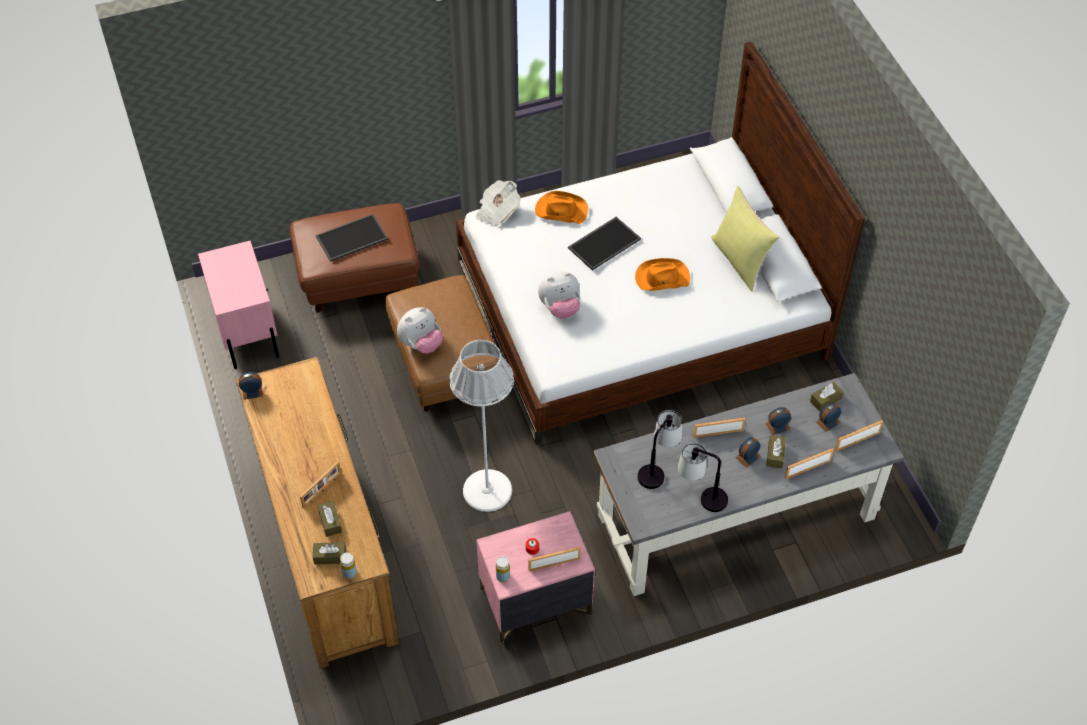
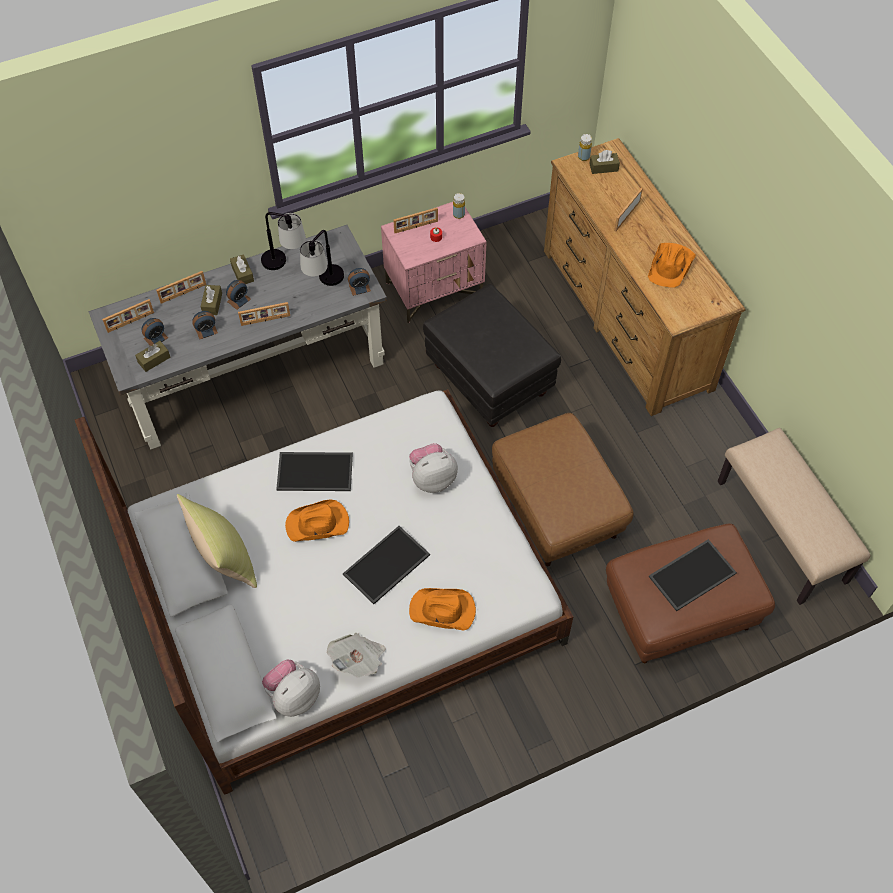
camera: 175 degrees right, 5 degrees up
pink nightstand [198,241,279,369] -> beige bench [718,428,871,605]
alarm clock [238,372,263,400] -> alarm clock moved to [348,268,371,296]
brown tissue box [317,501,342,537] -> brown tissue box moved to [230,254,254,284]
plush toy [397,307,443,354] -> plush toy moved to [262,659,320,717]
white floor lamp [449,340,514,512] -> black ottoman [423,284,561,427]
newspaper [476,180,521,226] -> newspaper moved to [327,633,386,678]
none -> tray [276,452,353,491]
none -> orange hat [648,243,696,288]

